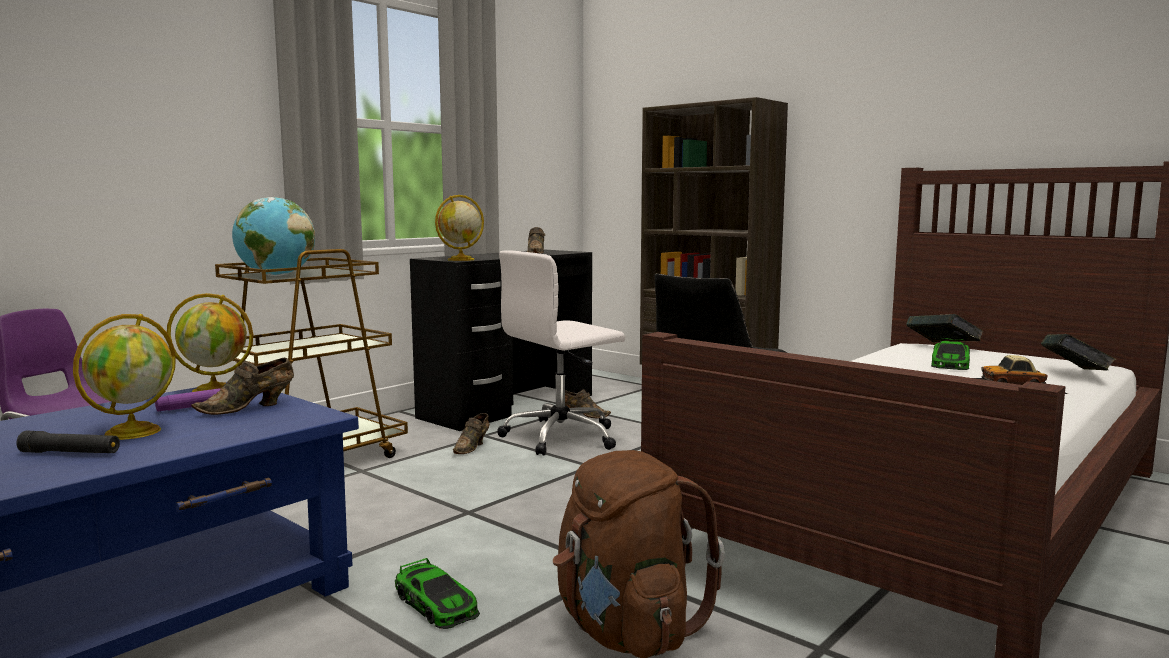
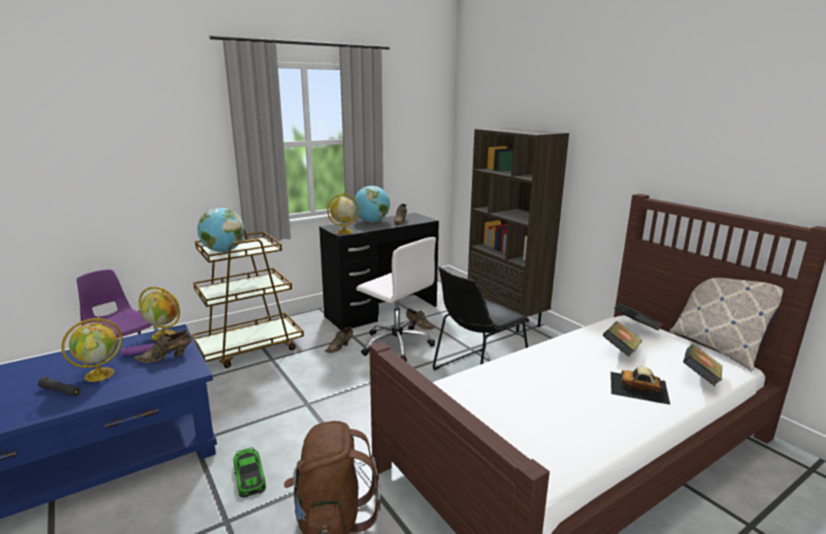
camera: 15 degrees right, 10 degrees up
white office chair [497,250,625,456] -> white office chair turned 120 degrees counterclockwise [356,237,436,362]
toy car [931,338,970,370] -> book [603,321,642,357]
none -> globe [354,186,390,222]
none -> pillow [669,254,783,371]

